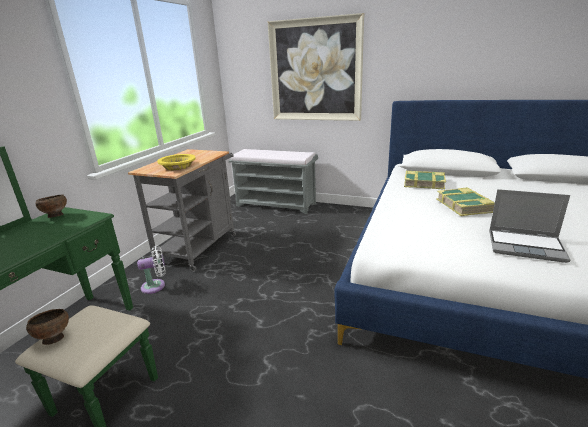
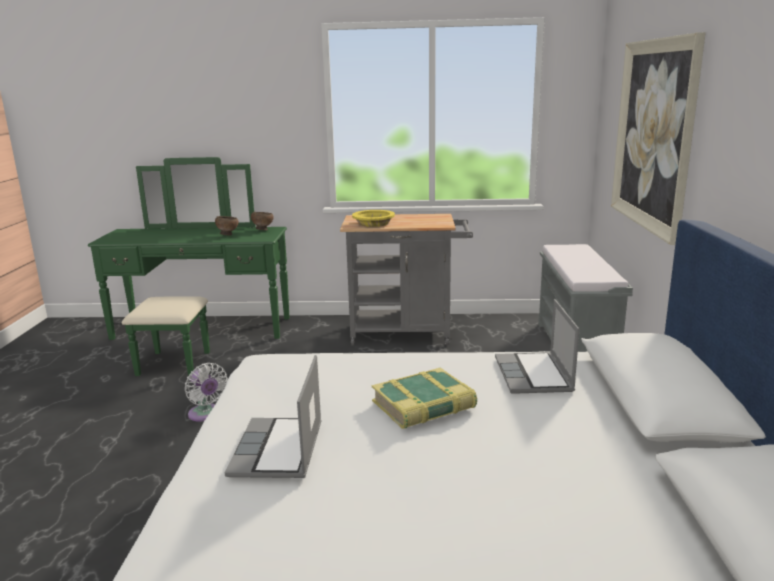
camera: 70 degrees right, 5 degrees down
brown bowl [26,309,69,345] -> brown bowl moved to [215,216,238,236]
white fan [137,246,166,294] -> white fan moved to [185,363,228,422]
book [404,171,446,190] -> laptop [495,299,579,394]

